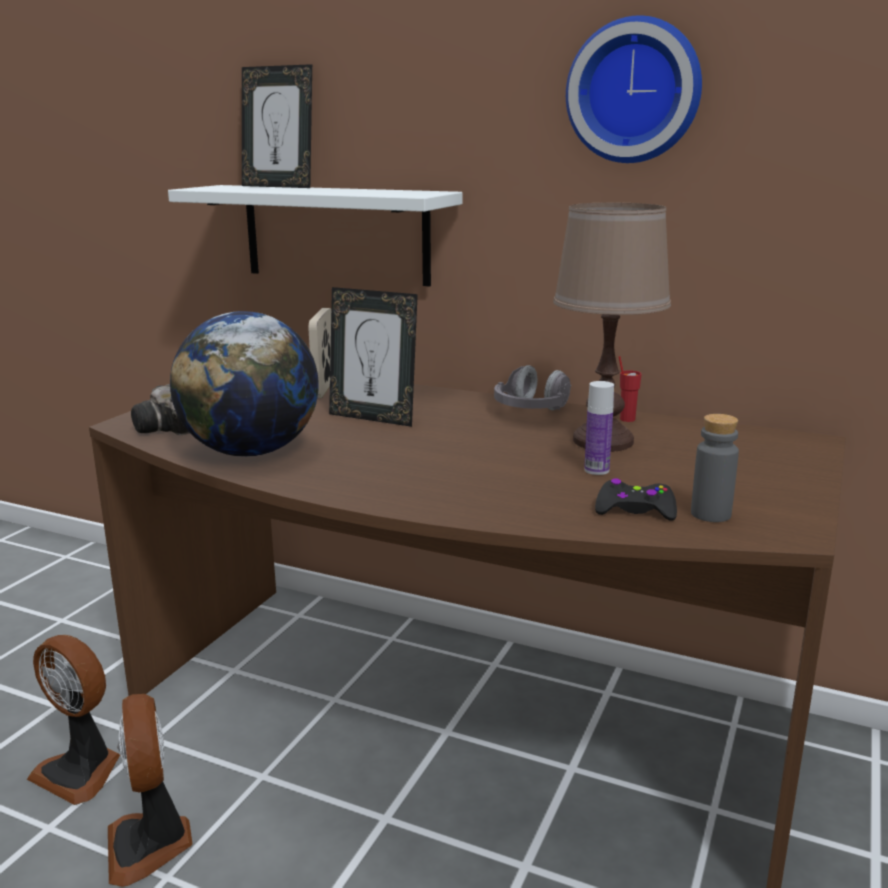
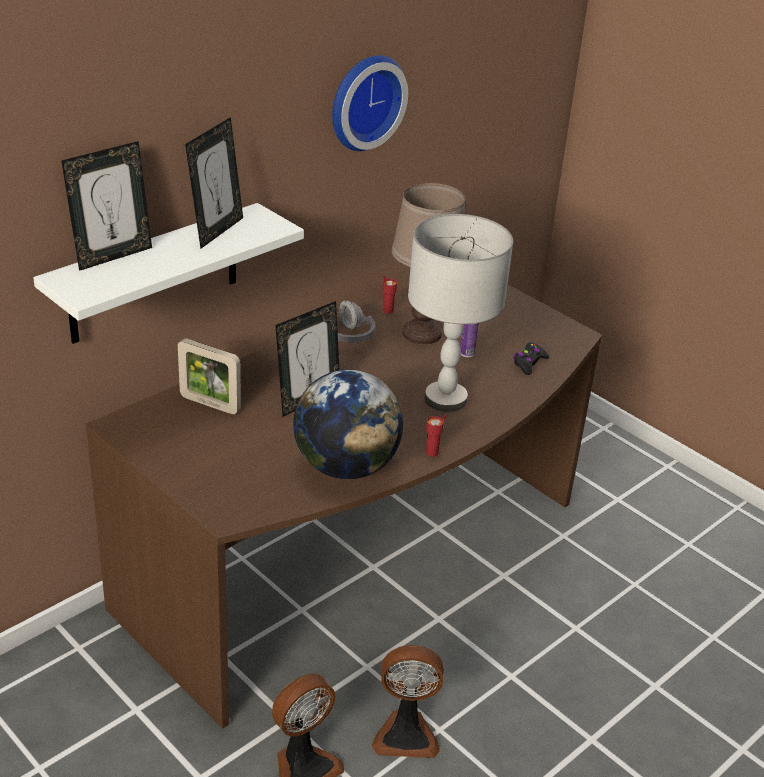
camera: 70 degrees left, 15 degrees up
camera [131,384,190,435] -> none
grey bottle [691,414,739,522] -> none
none -> picture frame [185,117,243,248]
none -> grey table lamp [408,214,513,412]
none -> red cup [426,414,447,457]

